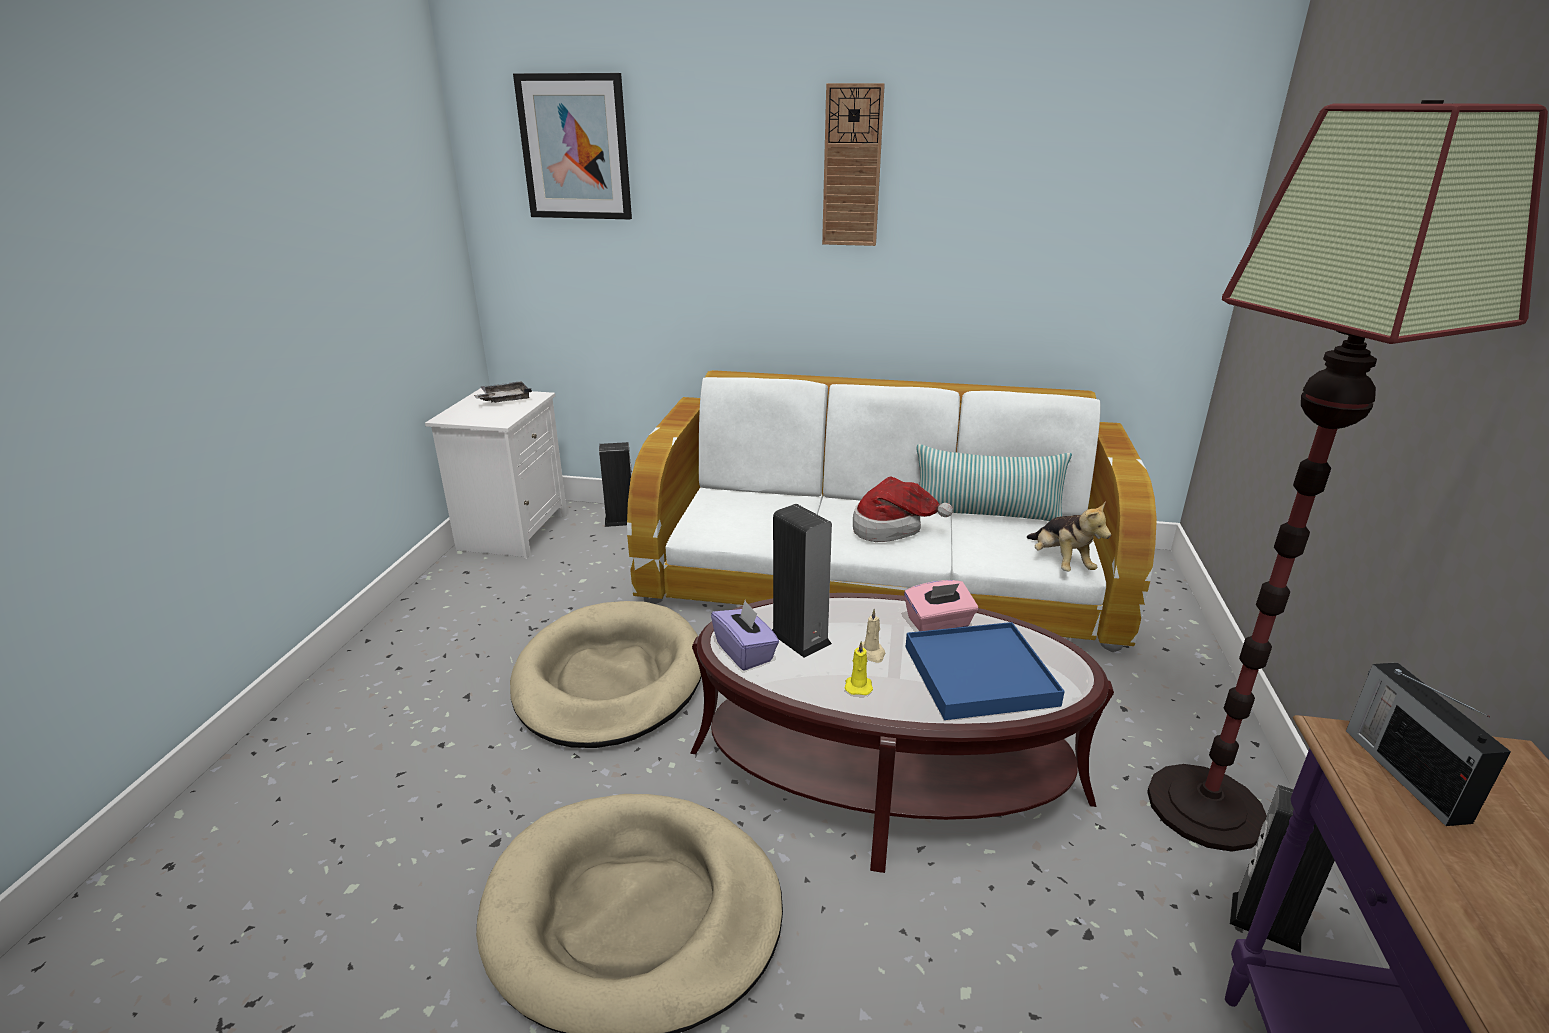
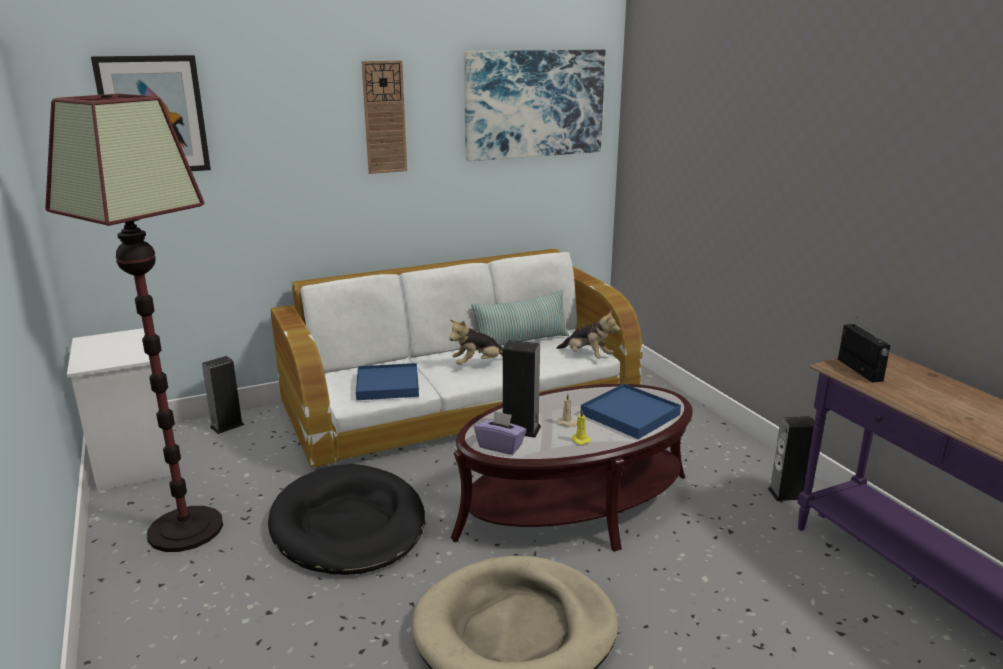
camera: 35 degrees left, 5 degrees down
grey tray [474,381,532,403] -> none
beige dog bed [510,601,701,748] -> black dog bed [268,464,425,575]
hat [853,476,953,542] -> plush toy [450,320,503,365]
pink tissue box [904,580,978,631] -> none
floor lamp [1147,100,1548,852] -> floor lamp moved to [45,93,223,552]
radio [1346,662,1511,826] -> radio turned 150 degrees counterclockwise [838,320,891,383]
none -> blue tray [356,363,419,400]
none -> picture [464,49,606,161]

